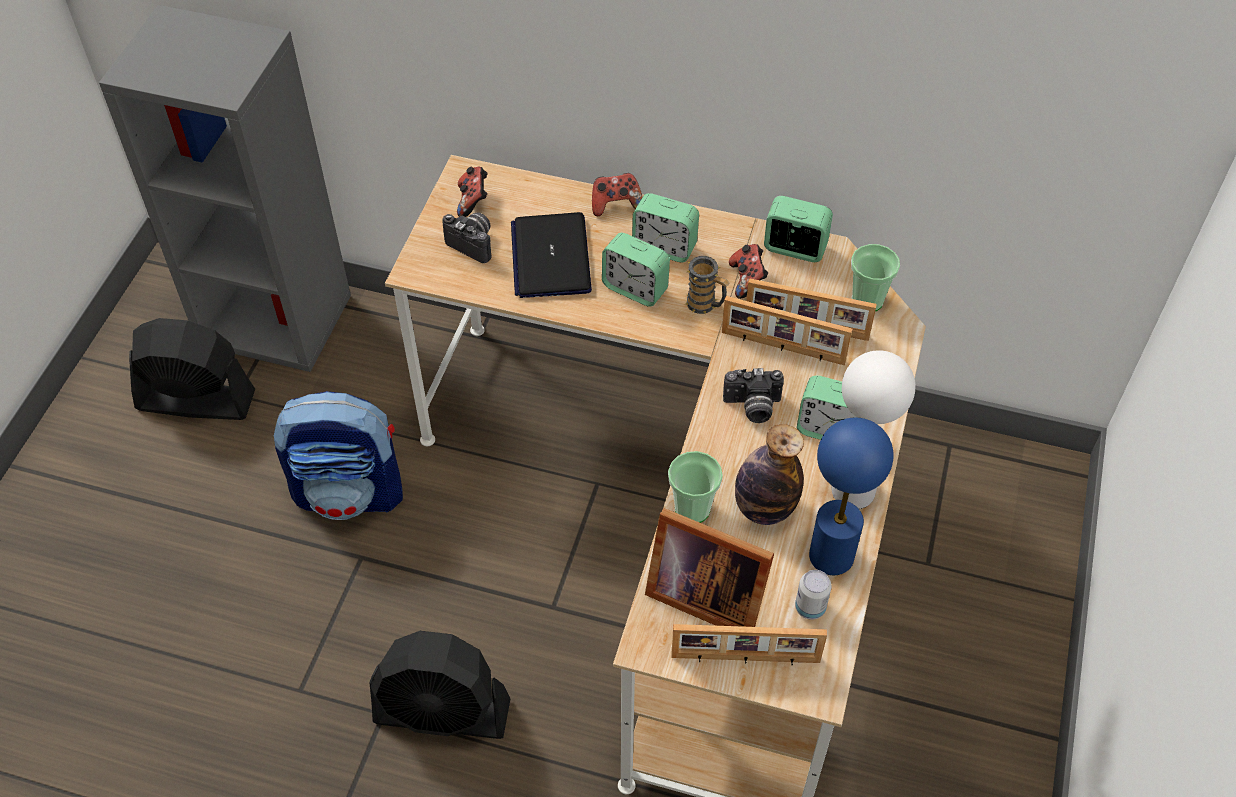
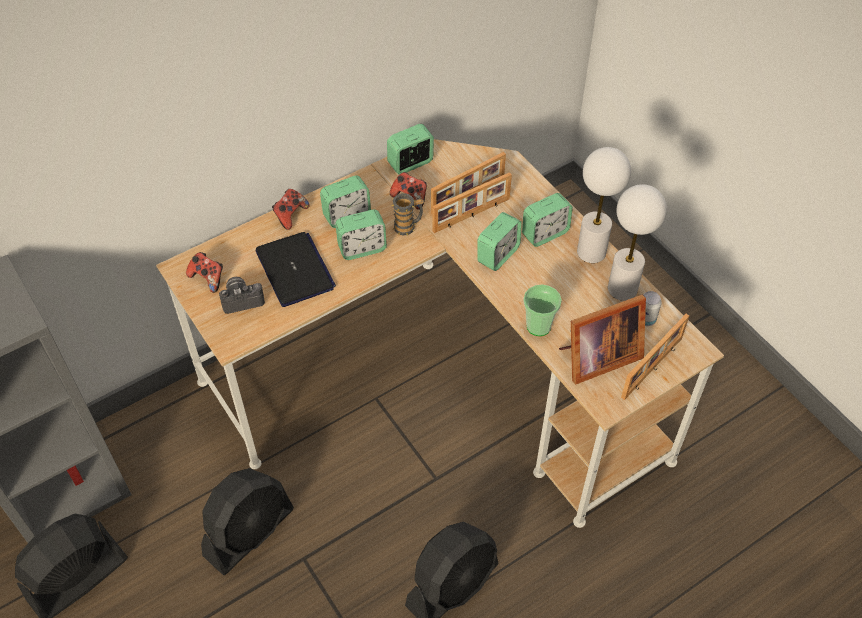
camera: 50 degrees left, 0 degrees up
backpack [274,391,403,520] -> black fan [201,468,294,576]
laptop [511,212,592,298] -> laptop turned 150 degrees counterclockwise [255,232,336,307]
camera [723,368,784,423] -> alarm clock [477,212,522,271]
bottle [735,424,804,525] -> none
blue table lamp [809,417,893,575] -> white table lamp [608,184,667,301]
cup [851,244,900,311] -> none

